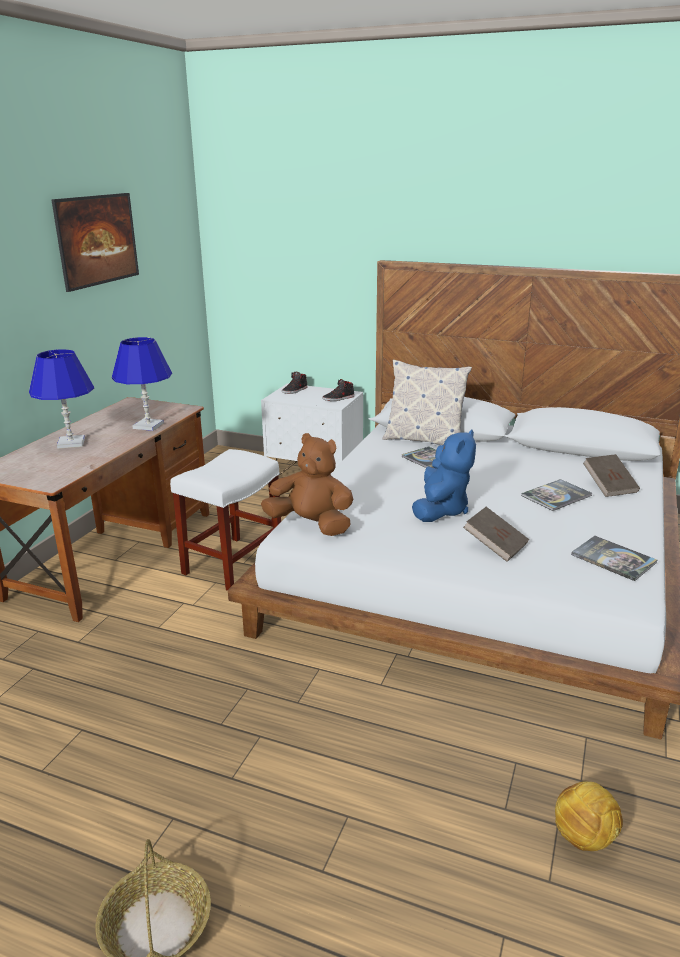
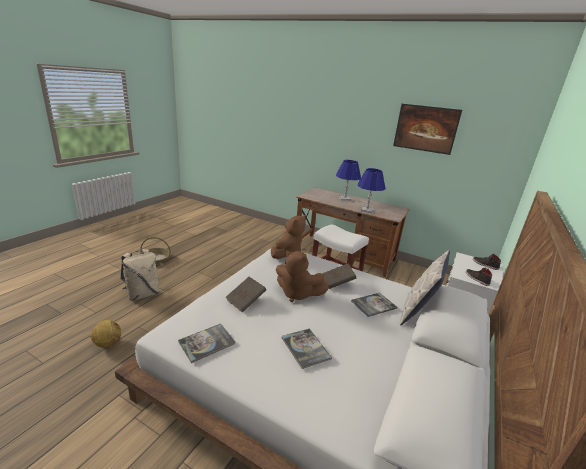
camera: 95 degrees right, 0 degrees up
blue plush toy [412,429,476,522] -> brown plush toy [276,250,329,302]
brown book [583,454,640,497] -> brown book moved to [322,263,357,289]
none -> beige backpack [120,249,159,301]

